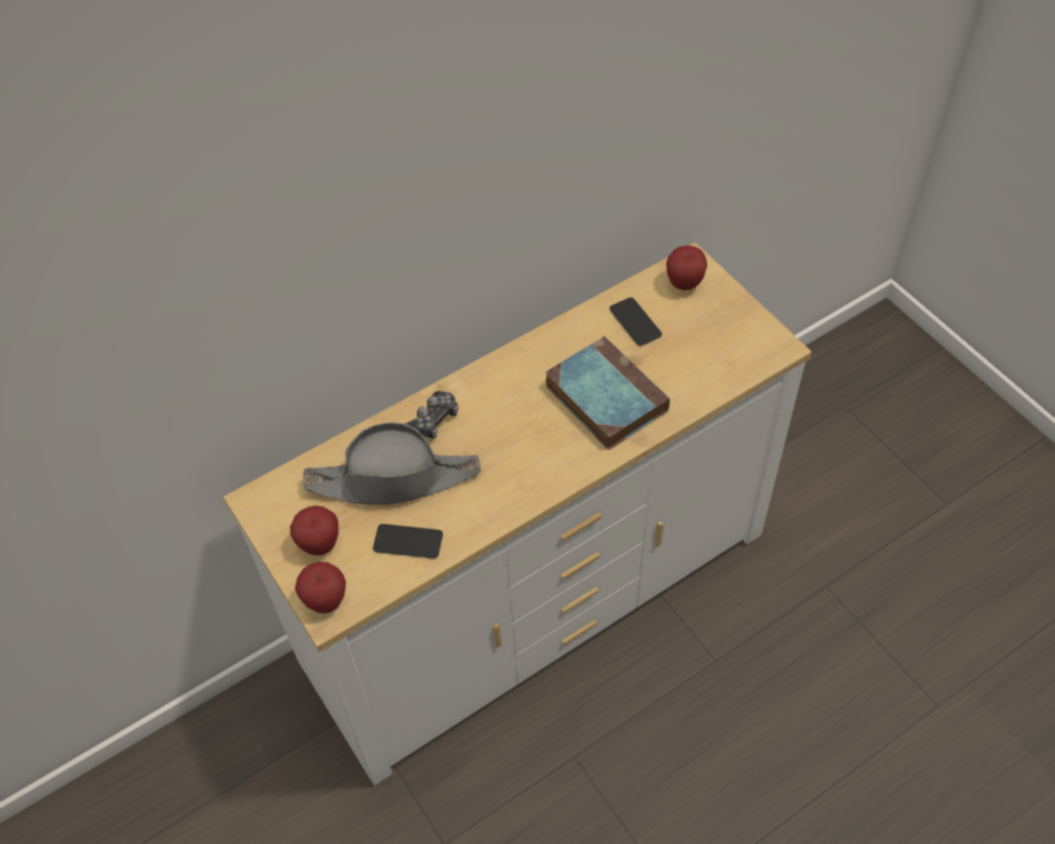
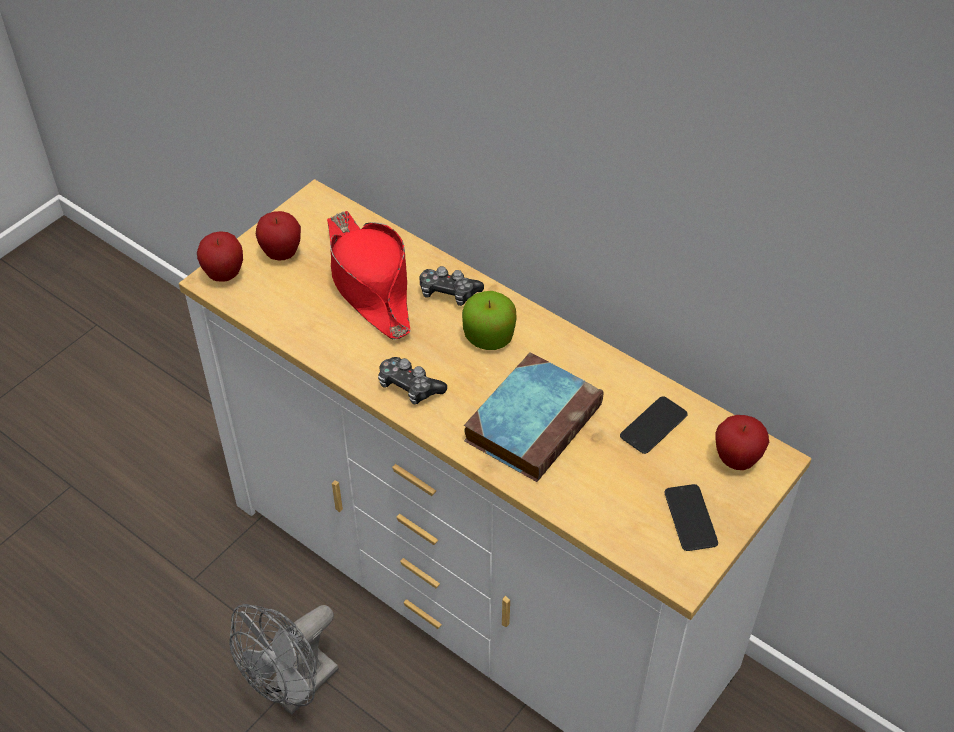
camera: 70 degrees right, 5 degrees down
grey hat [303,422,481,505] -> red hat [327,211,410,340]
phone [373,524,443,559] -> phone moved to [664,484,718,551]
none -> grey fan [229,604,339,715]
none -> game controller [378,357,447,404]
none -> apple [462,291,517,350]

